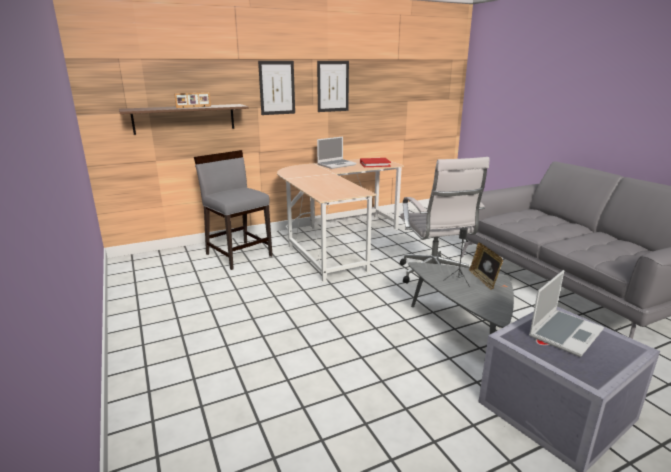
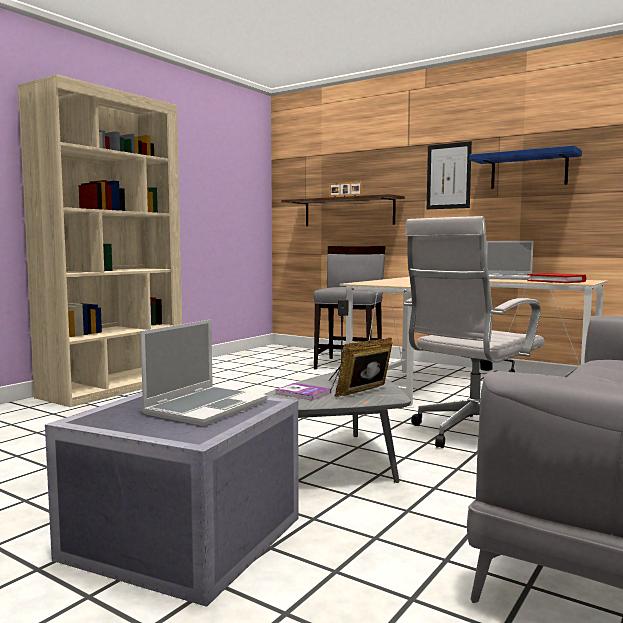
camera: 60 degrees right, 15 degrees down
picture [317,61,349,112] -> blue shelf [469,145,582,189]
laptop [529,270,604,357] -> laptop turned 75 degrees counterclockwise [140,320,268,426]
none -> beige bookcase [18,74,182,407]
none -> book [275,383,331,401]

